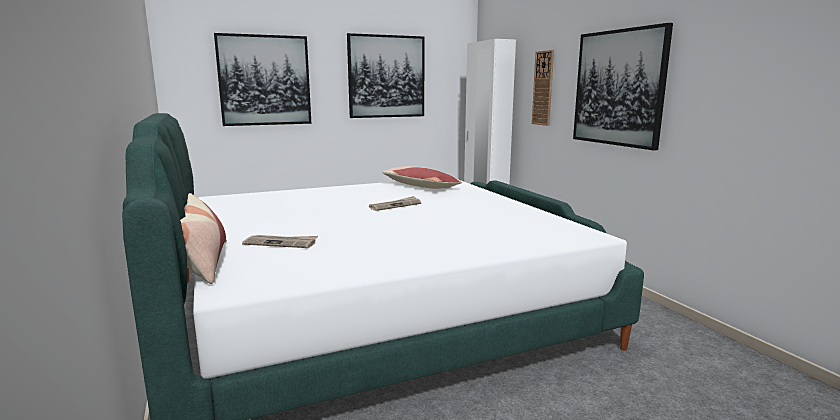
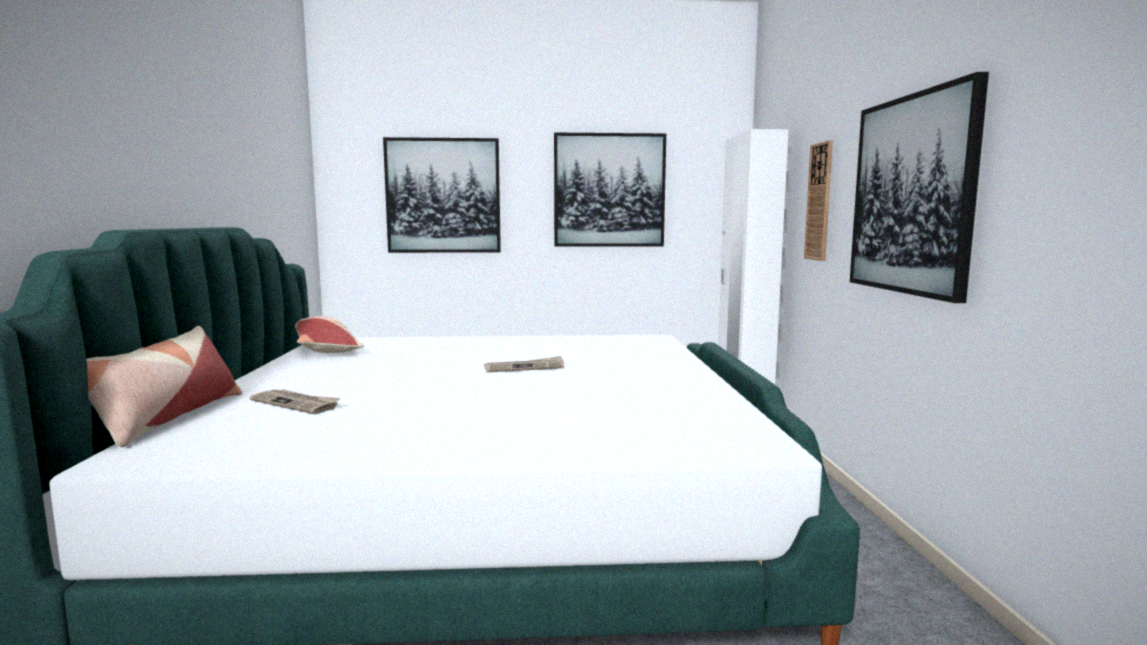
camera: 20 degrees right, 5 degrees down
pillow [382,166,462,189] -> pillow moved to [295,316,364,353]

